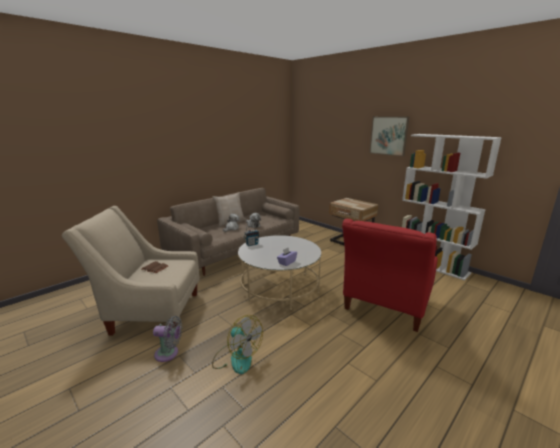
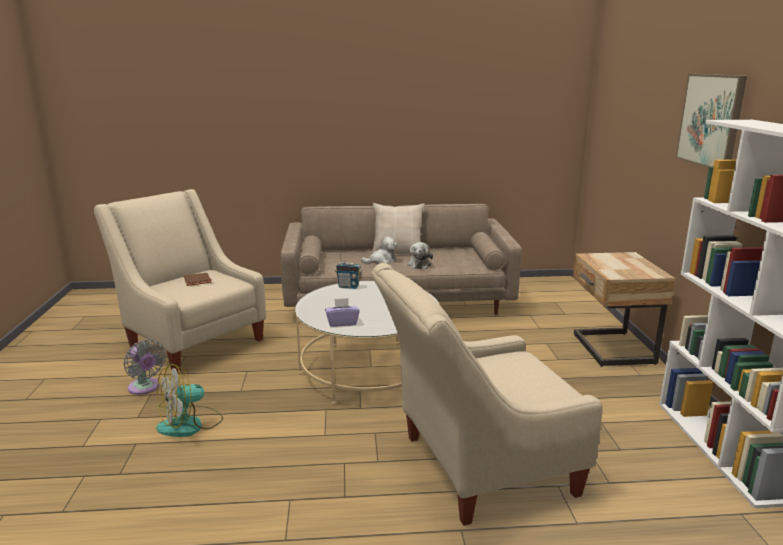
camera: 40 degrees right, 0 degrees up
fan [212,315,263,374] -> fan turned 60 degrees clockwise [156,364,223,437]
red armchair [342,219,438,332] -> beige armchair [371,263,603,526]

